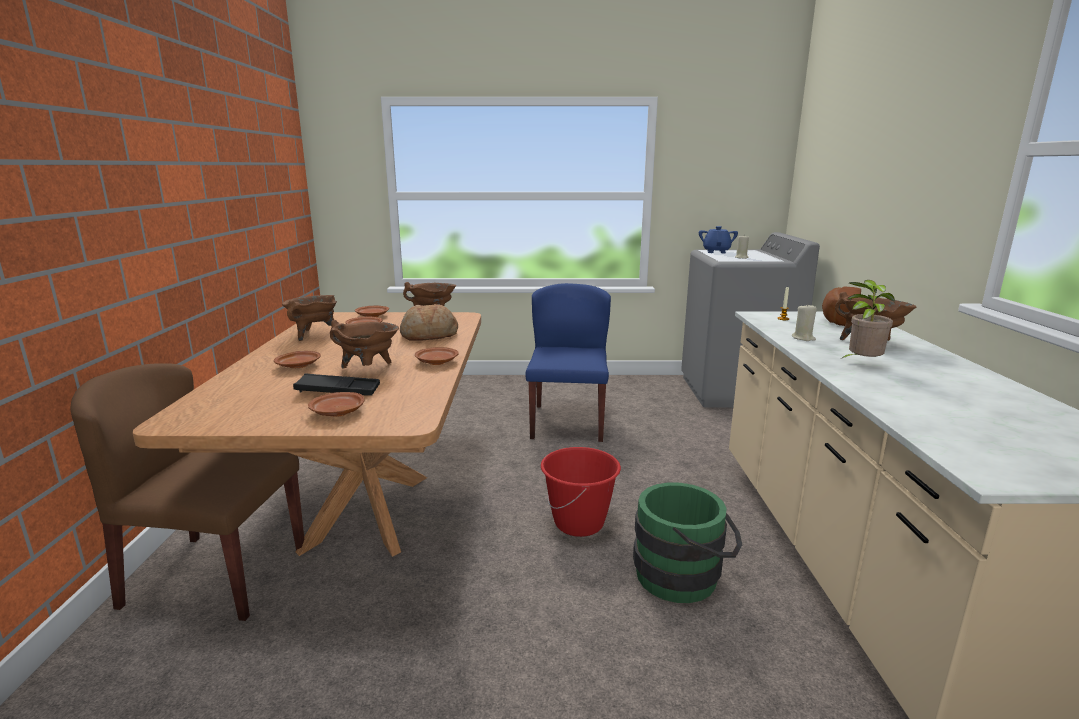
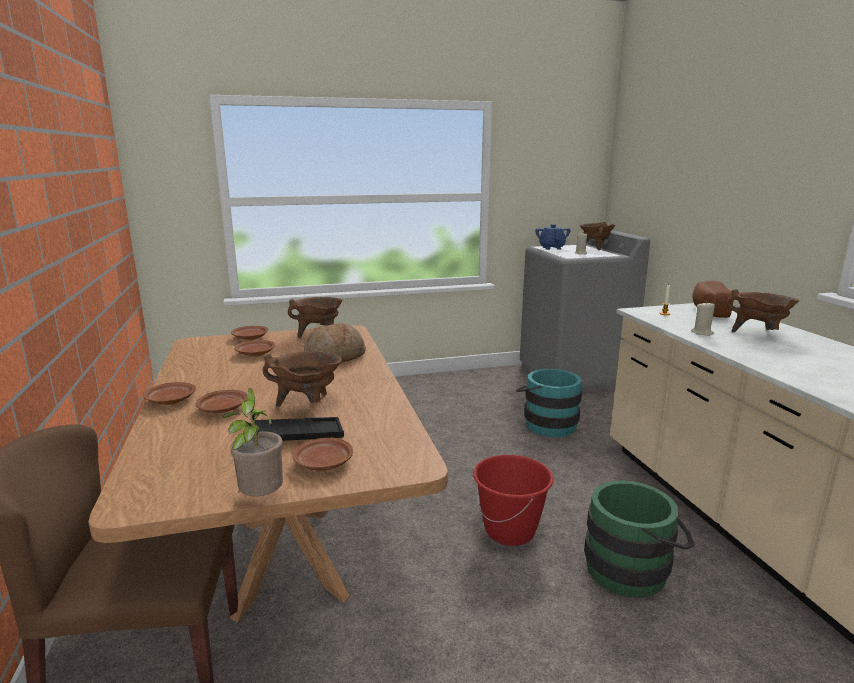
camera: 15 degrees left, 0 degrees up
brown cooking pot [282,295,337,341] -> brown cooking pot moved to [580,222,615,250]
brown plate [415,347,459,365] -> brown plate moved to [143,382,196,405]
blue chair [526,283,611,442] -> none
potted plant [839,280,895,360] -> potted plant moved to [223,388,283,496]
none -> turquoise bucket [516,369,582,437]

